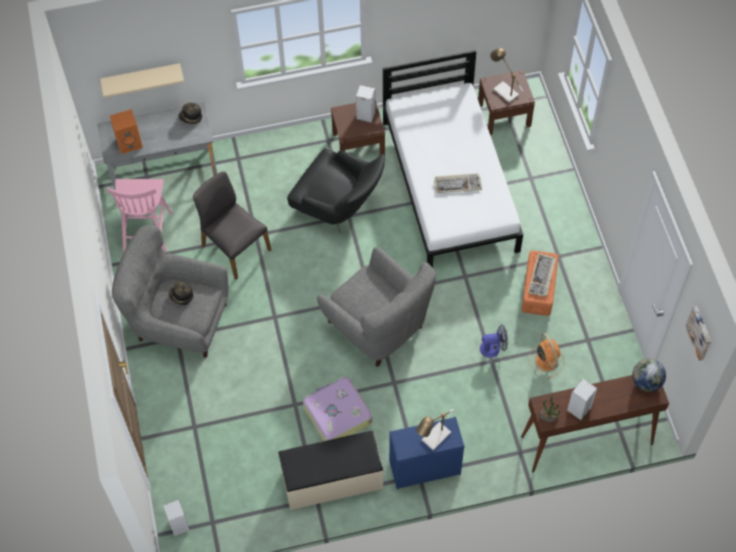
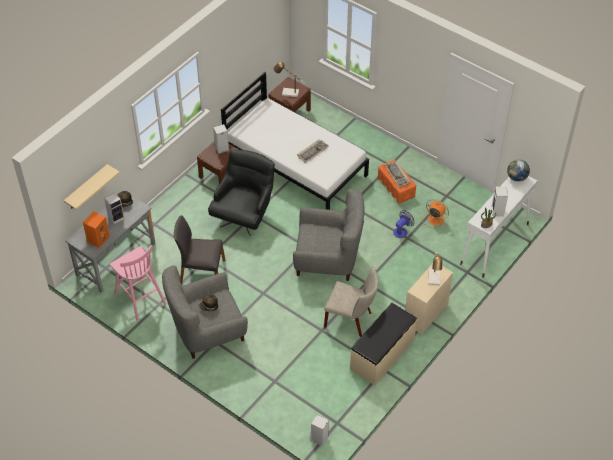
camera: 40 degrees left, 10 degrees down
black armchair [287,148,385,233] -> black armchair turned 60 degrees counterclockwise [208,150,275,236]
suitcase [303,377,372,441] -> beige chair [324,266,378,337]
blue dresser [389,417,464,489] -> beige dresser [405,264,453,334]
brown console table [521,375,669,472] -> white console table [460,176,537,278]
picture [686,306,712,361] -> none
none -> speaker [104,193,124,224]

